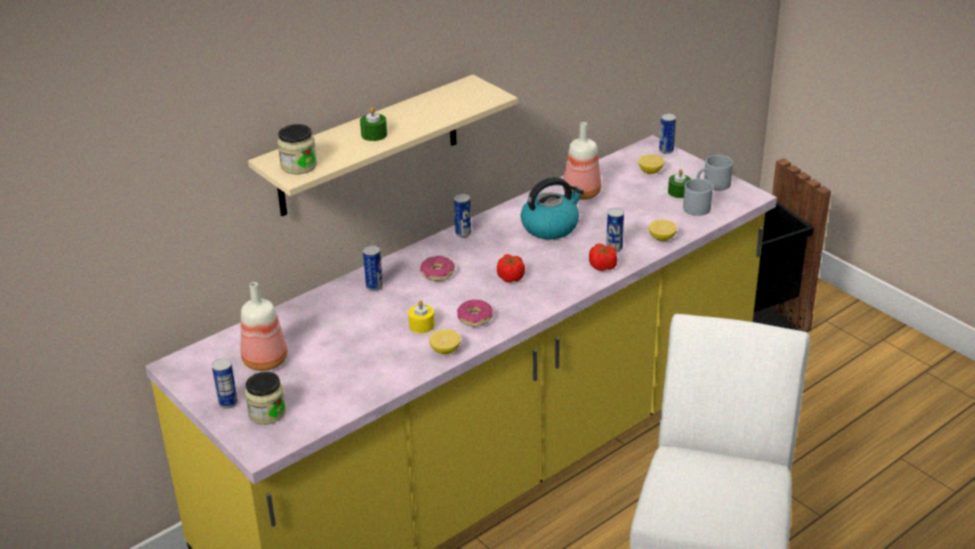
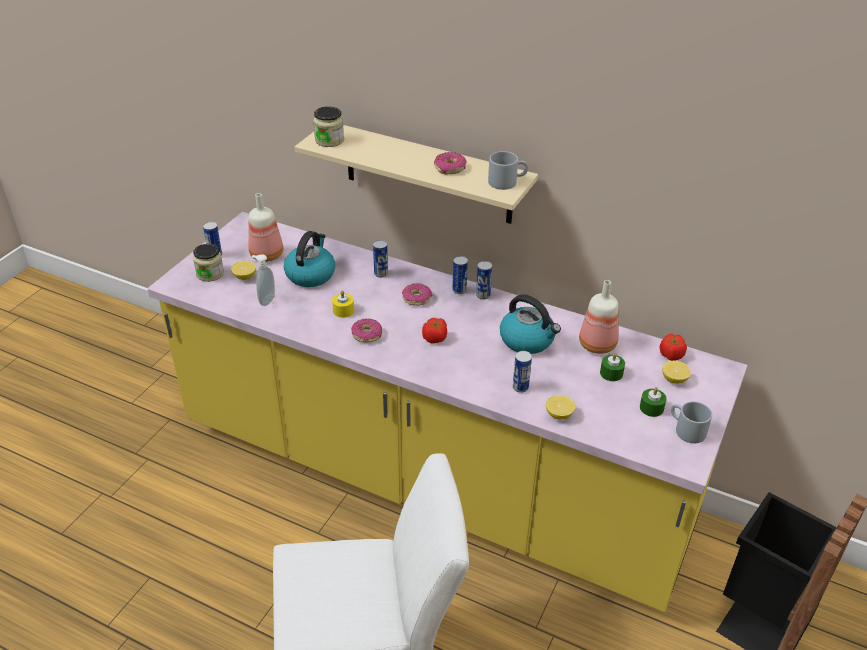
camera: 65 degrees right, 5 degrees up
green candle [360,107,387,141] -> green candle moved to [600,353,625,381]
lemon [429,329,461,354] -> lemon moved to [231,261,256,280]
tomato [589,243,617,271] -> tomato moved to [659,334,687,361]
can [659,114,676,154] -> can moved to [452,256,468,294]
grey mug [683,179,713,216] -> grey mug moved to [488,151,528,190]
none -> soap dispenser [252,254,275,306]
none -> kettle [284,231,335,287]
none -> donut [434,152,467,175]

